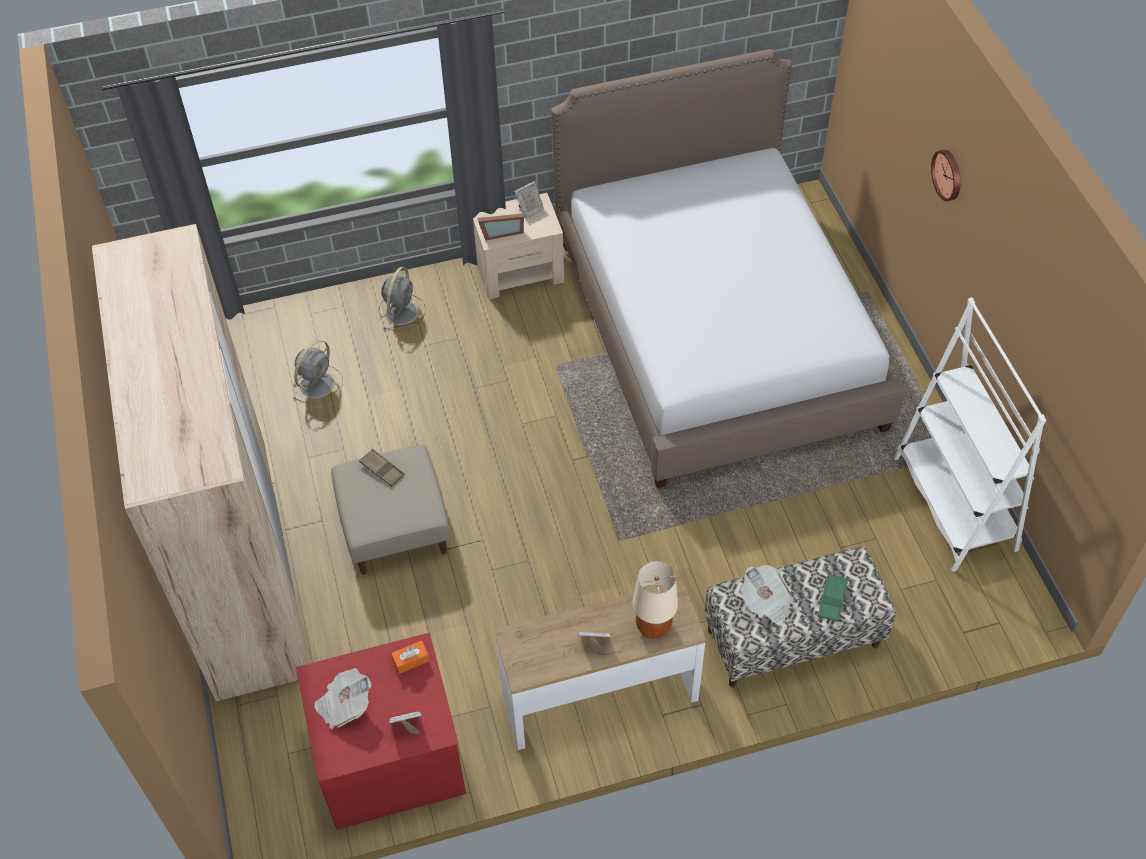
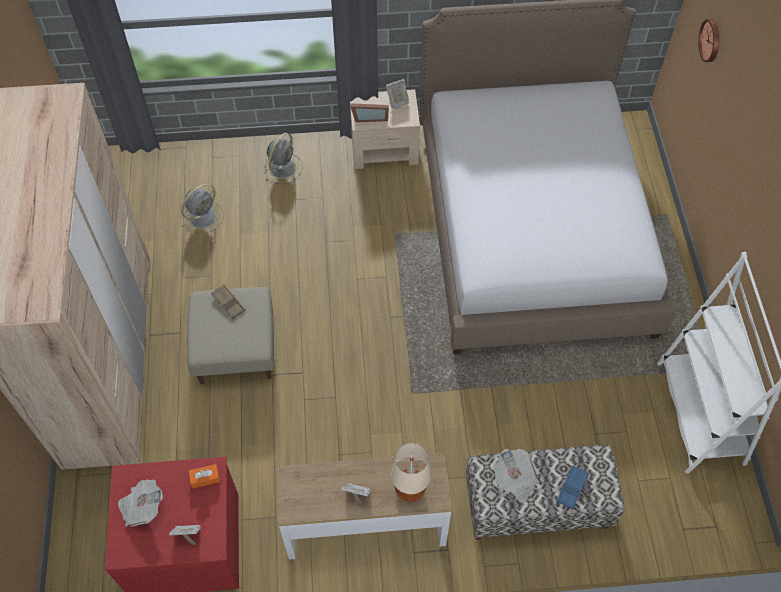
camera: 10 degrees right, 5 degrees up
green tray [818,574,848,622] -> blue tray [556,465,589,509]
wall clock [931,150,961,201] -> wall clock moved to [698,19,719,62]

